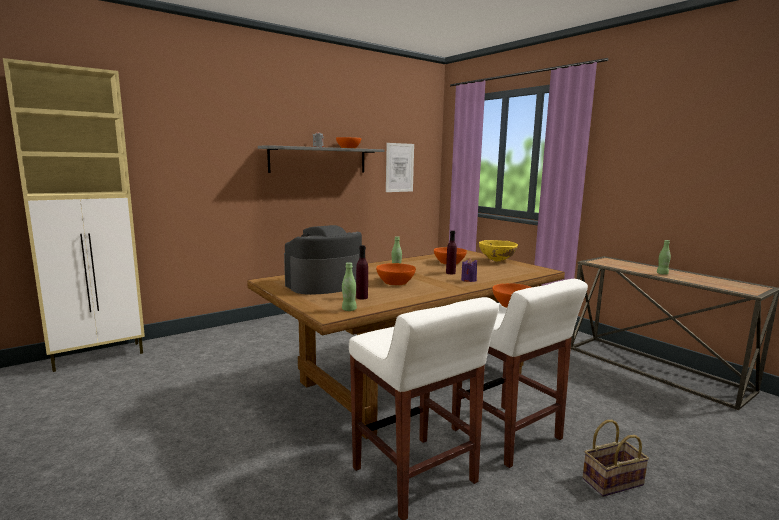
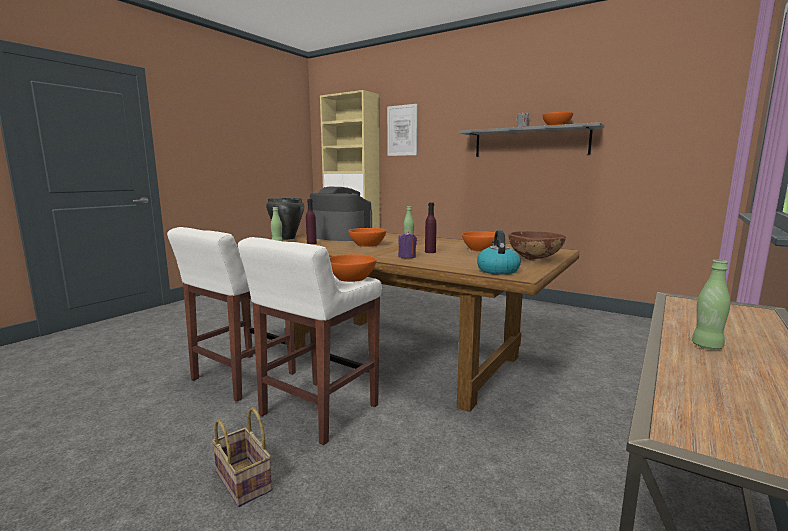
camera: 70 degrees right, 0 degrees up
picture [386,143,414,192] -> picture moved to [387,104,417,156]
yellow bowl [479,240,518,262] -> brown bowl [508,231,566,261]
none -> black cooking pot [266,198,304,240]
none -> kettle [477,230,521,275]

